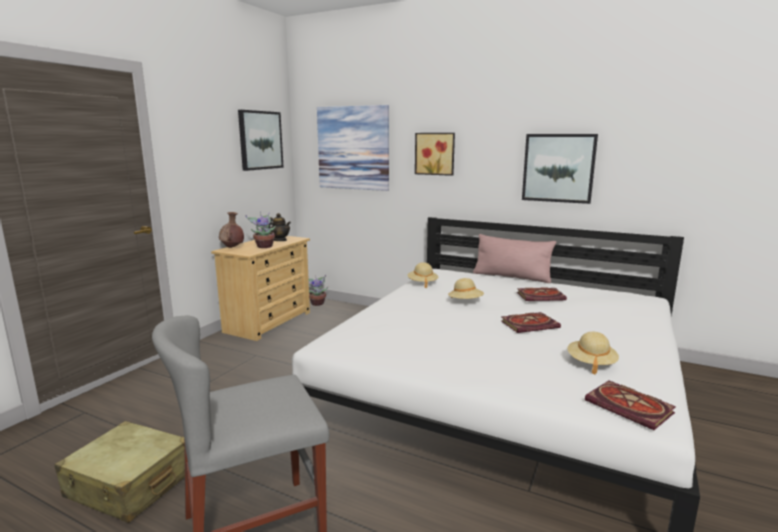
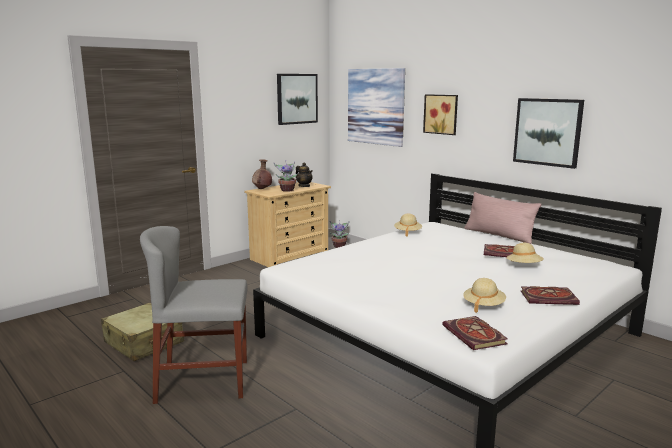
camera: 20 degrees right, 0 degrees up
beige hat [448,278,484,299] -> beige hat moved to [507,243,544,263]
book [501,312,561,333] -> book moved to [520,286,580,305]

